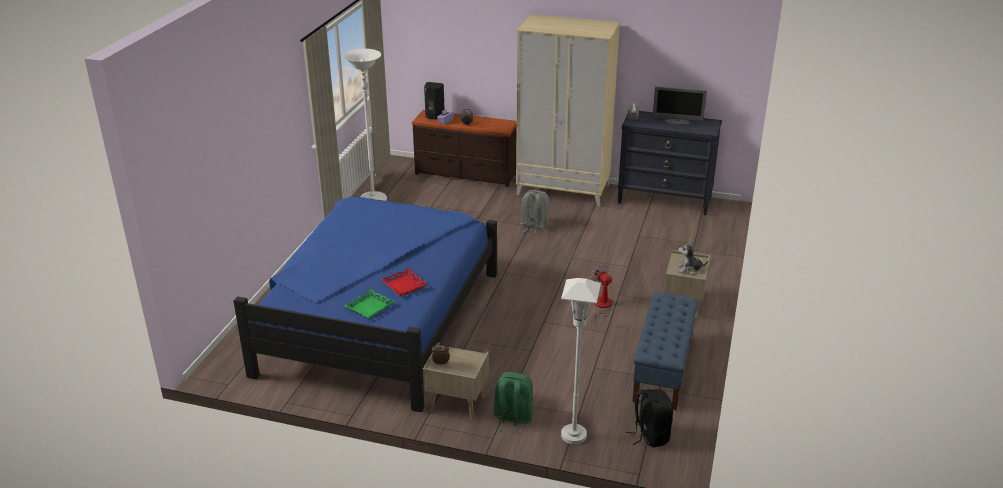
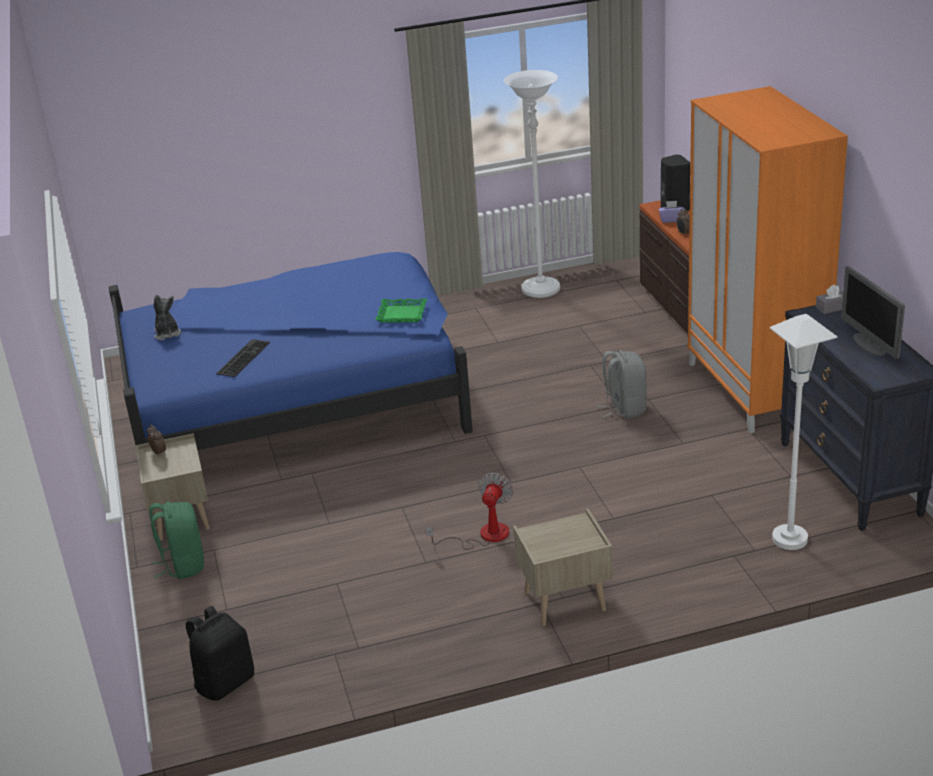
camera: 60 degrees right, 0 degrees up
green tray [344,289,395,319] -> green tray moved to [375,298,427,323]
red tray [381,269,428,296] -> keyboard [216,339,270,377]
beige wardrobe [516,14,620,206] -> orange wardrobe [687,86,848,433]
white floor lamp [561,278,601,444] -> white floor lamp moved to [769,314,838,550]
blue bench [632,292,698,410] -> none
plush toy [678,241,708,275] -> plush toy moved to [154,295,181,340]

